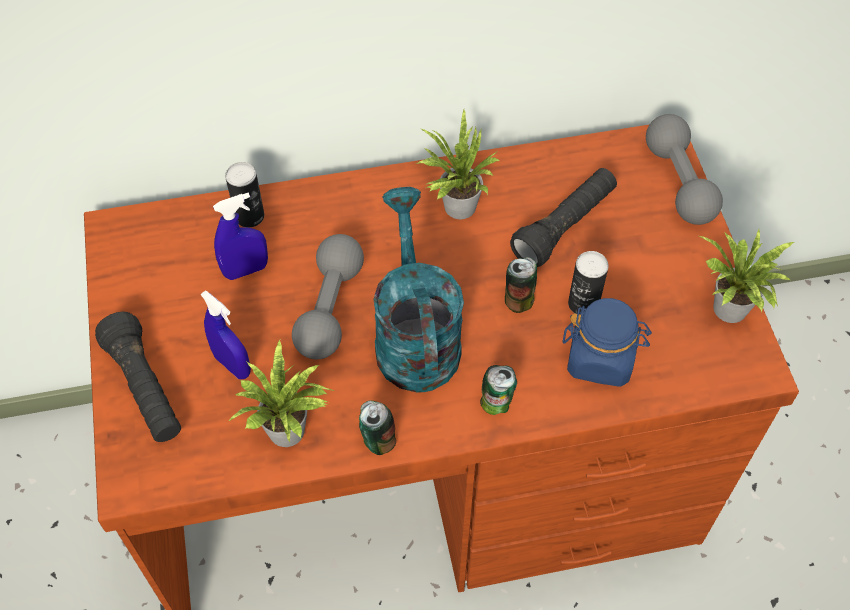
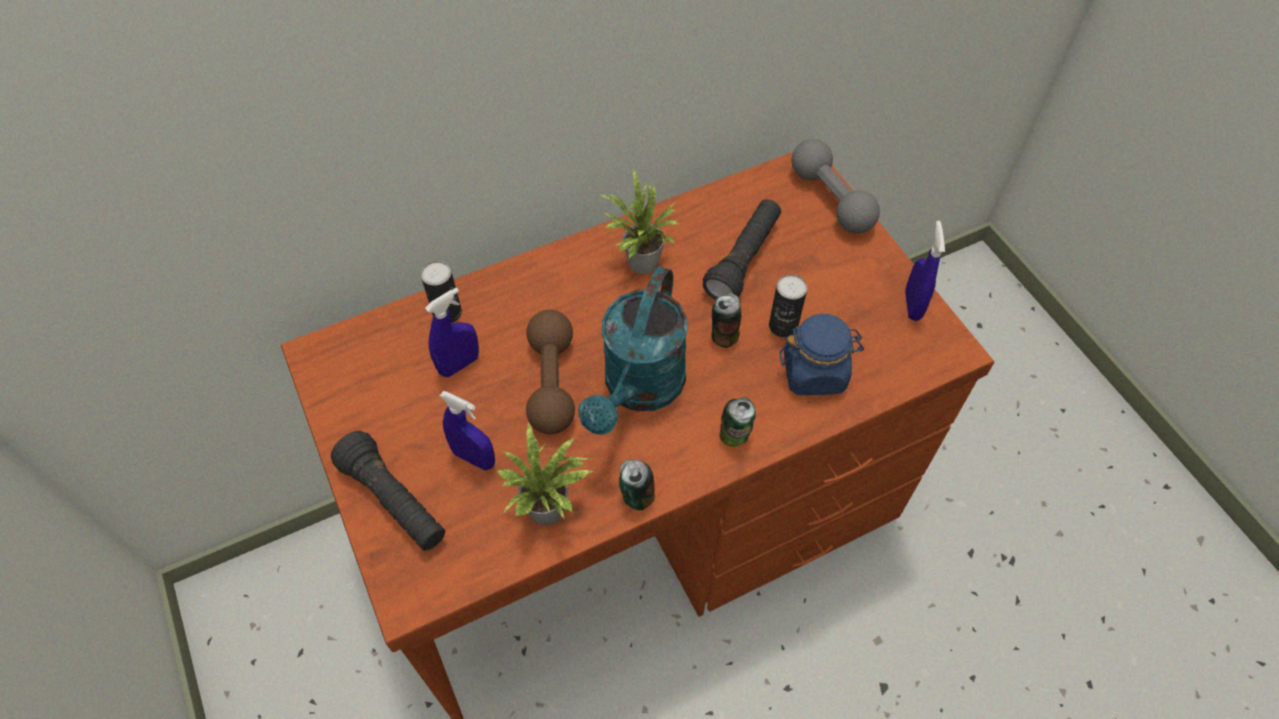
camera: 15 degrees left, 0 degrees up
grey dumbbell [292,234,364,360] -> brown dumbbell [526,310,575,434]
turquoise watering can [374,187,464,393] -> turquoise watering can turned 135 degrees counterclockwise [578,267,687,435]
potted plant [699,229,794,323] -> blue spray bottle [905,221,945,321]

